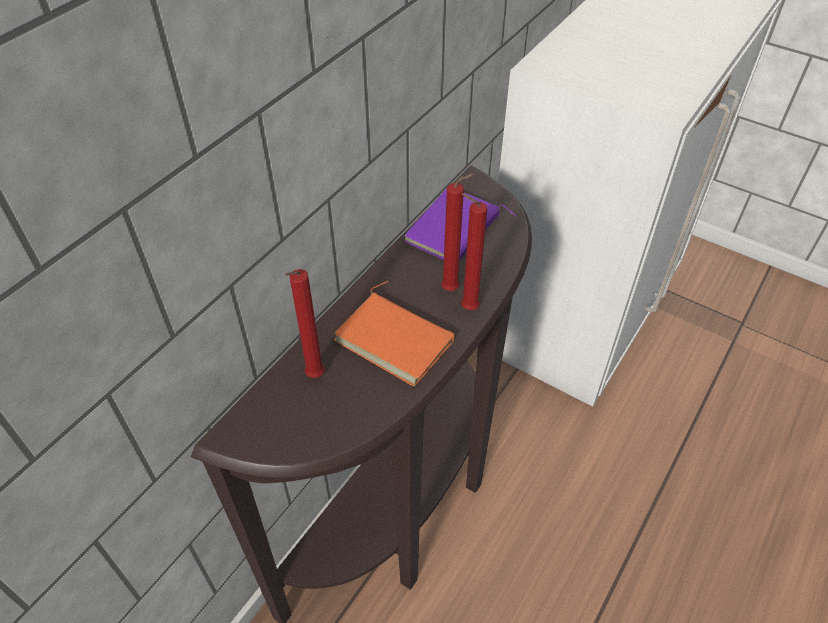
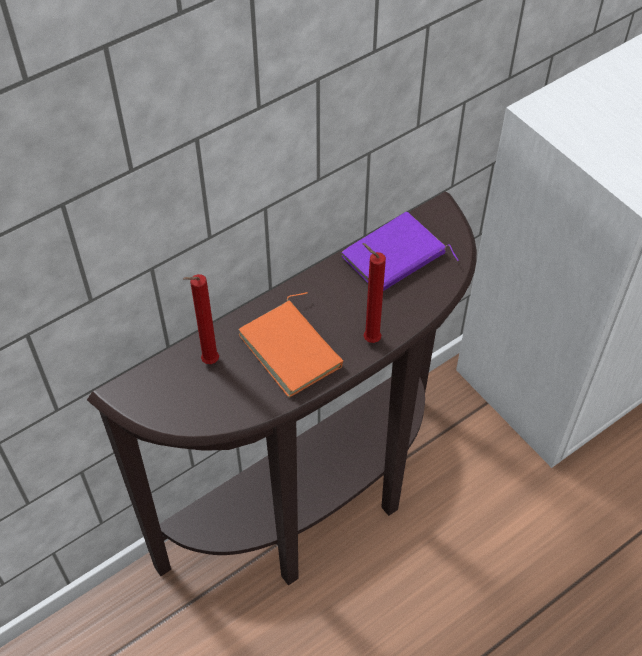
camera: 20 degrees right, 5 degrees up
red candle [441,174,474,291] -> none

